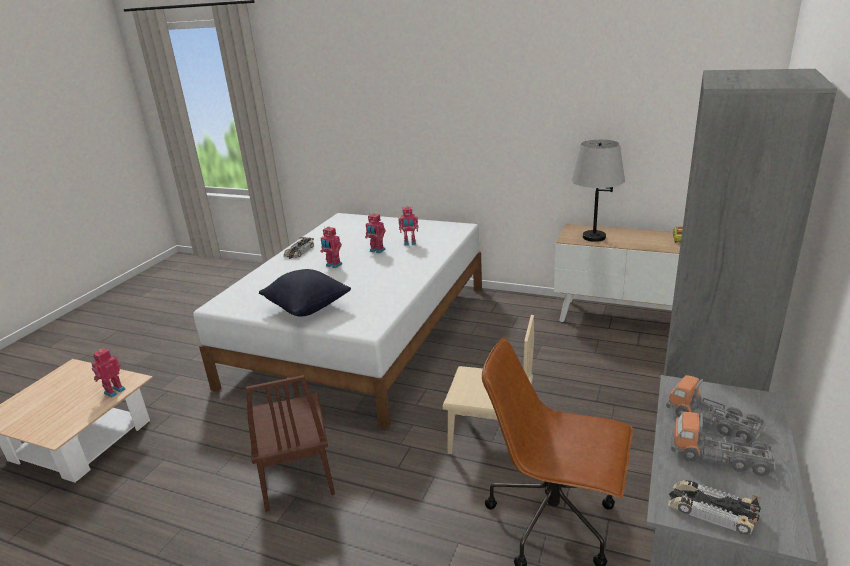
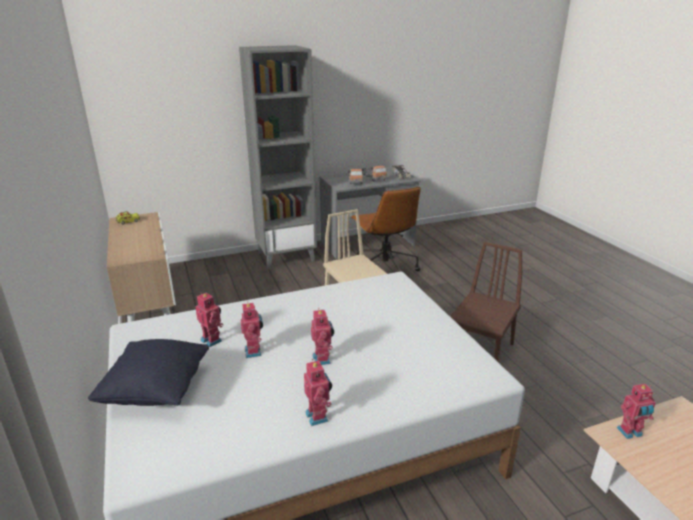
camera: 135 degrees left, 0 degrees up
black pillow [259,269,351,317] -> black pillow moved to [88,339,209,406]
toy car [283,237,314,259] -> toy robot [304,359,332,426]
grey table lamp [571,139,625,242] -> none

